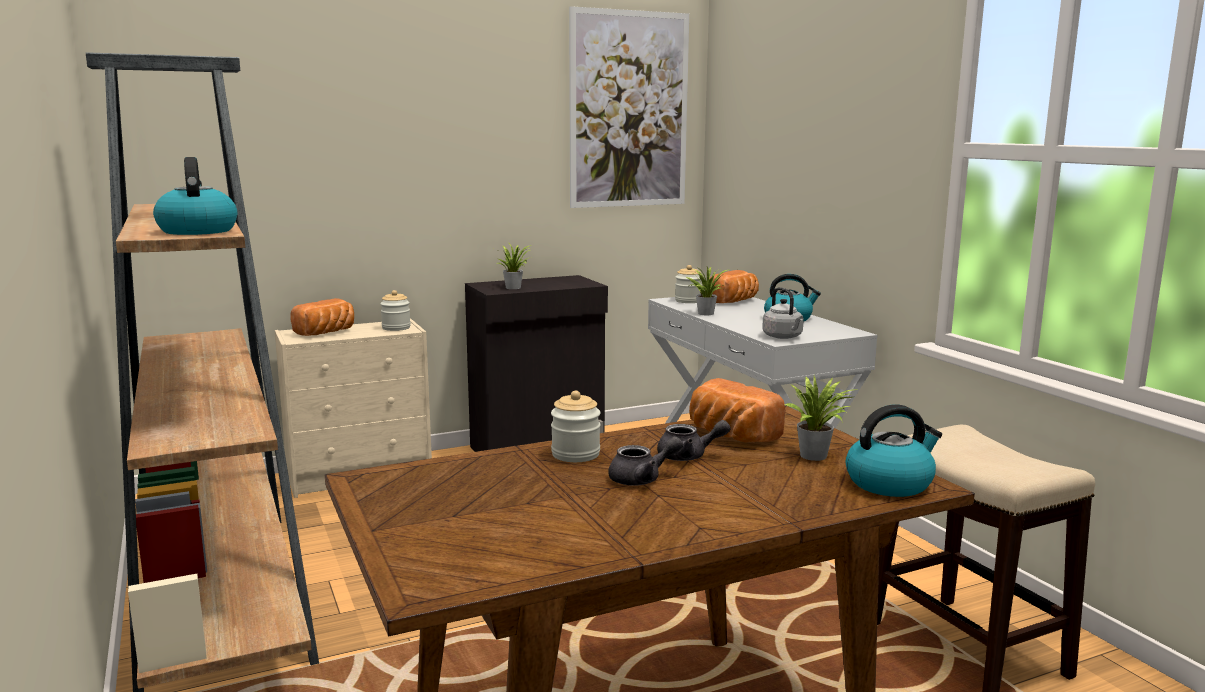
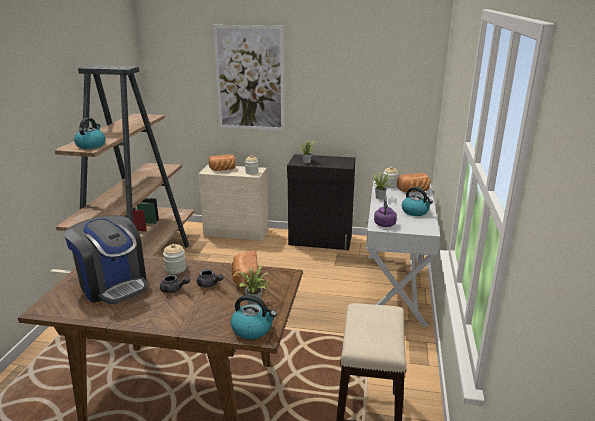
camera: 35 degrees right, 10 degrees up
picture [569,6,689,208] -> picture moved to [213,25,284,130]
grey kettle [762,287,804,339] -> purple kettle [374,198,397,227]
none -> coffee machine [64,215,147,304]

